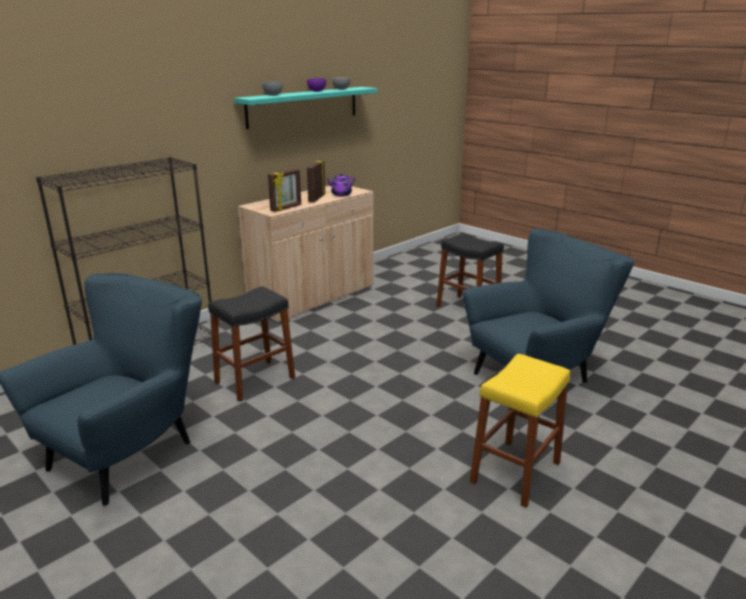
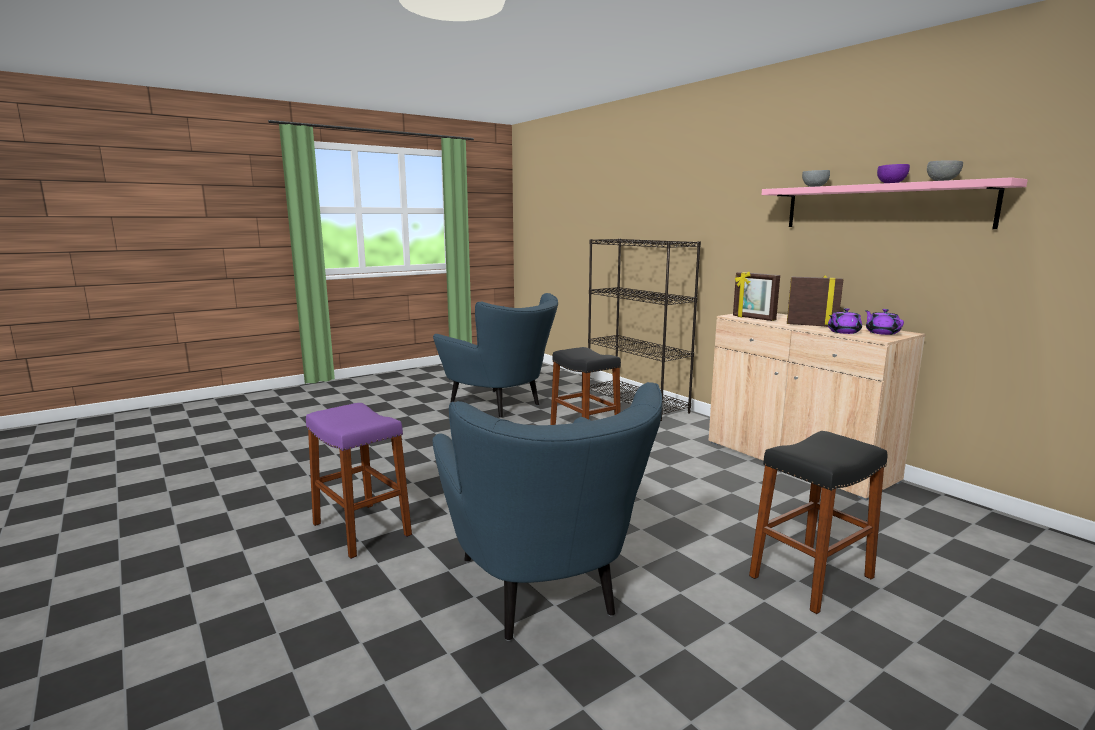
camera: 100 degrees right, 10 degrees down
turquoise shelf [234,87,378,129] -> pink shelf [762,177,1028,229]
yellow stool [470,354,570,508] -> purple stool [306,403,412,559]

